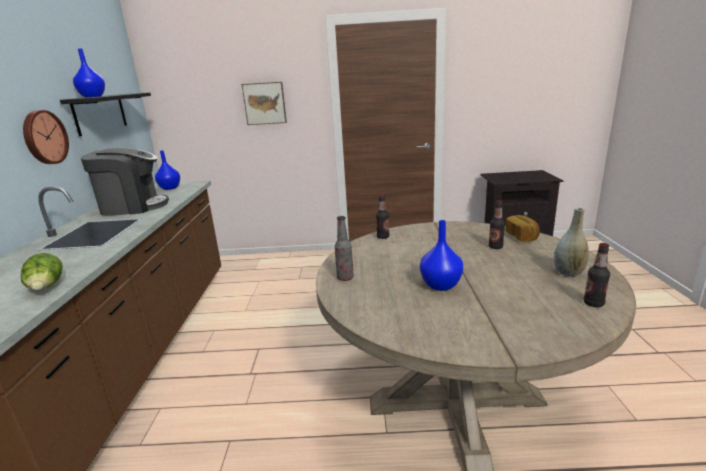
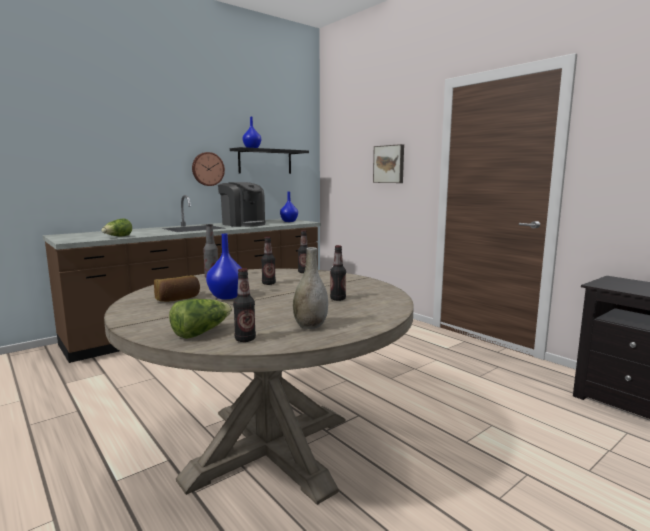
camera: 50 degrees right, 10 degrees down
bread [506,215,540,242] -> bread moved to [154,275,200,302]
none -> lettuce [169,299,232,339]
none -> bottle [261,237,276,285]

